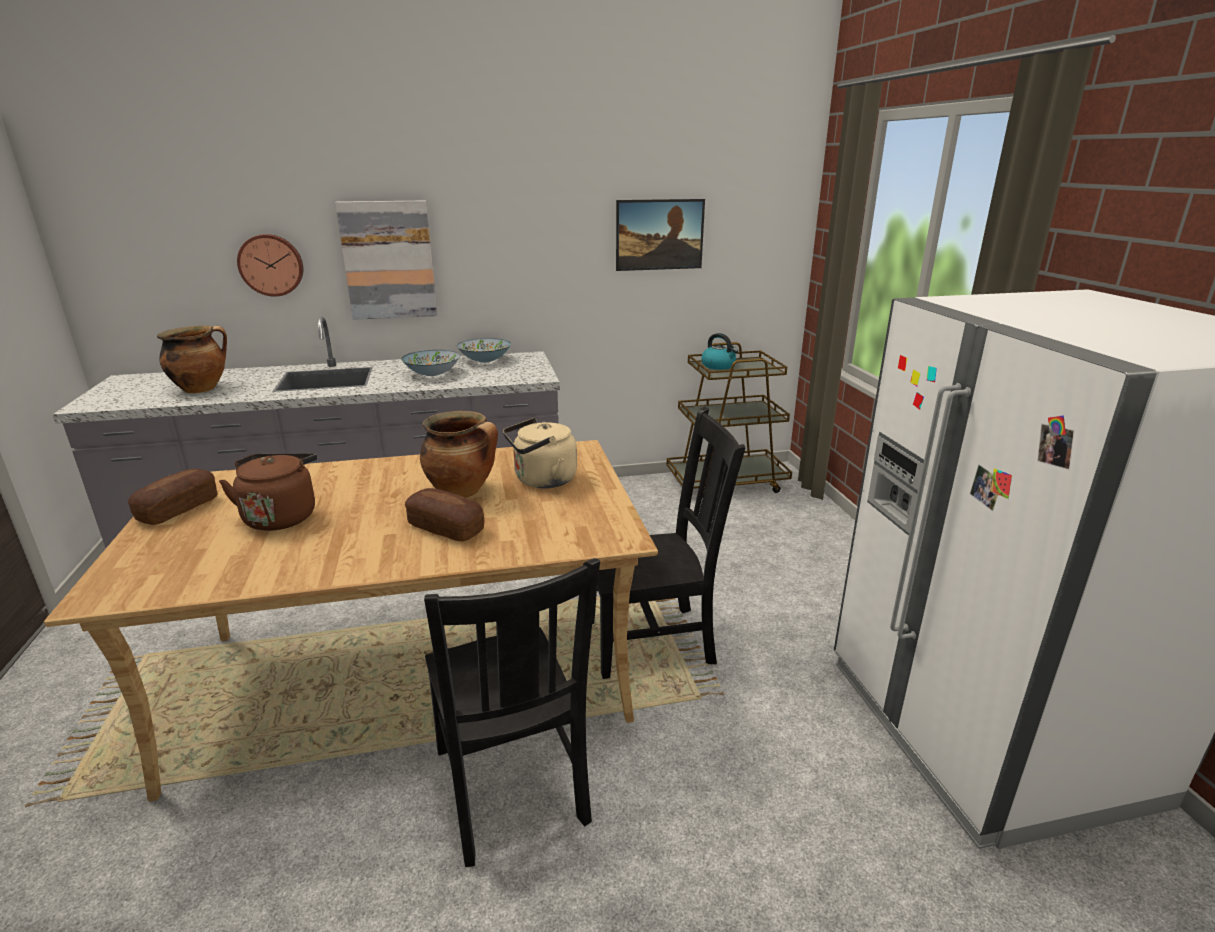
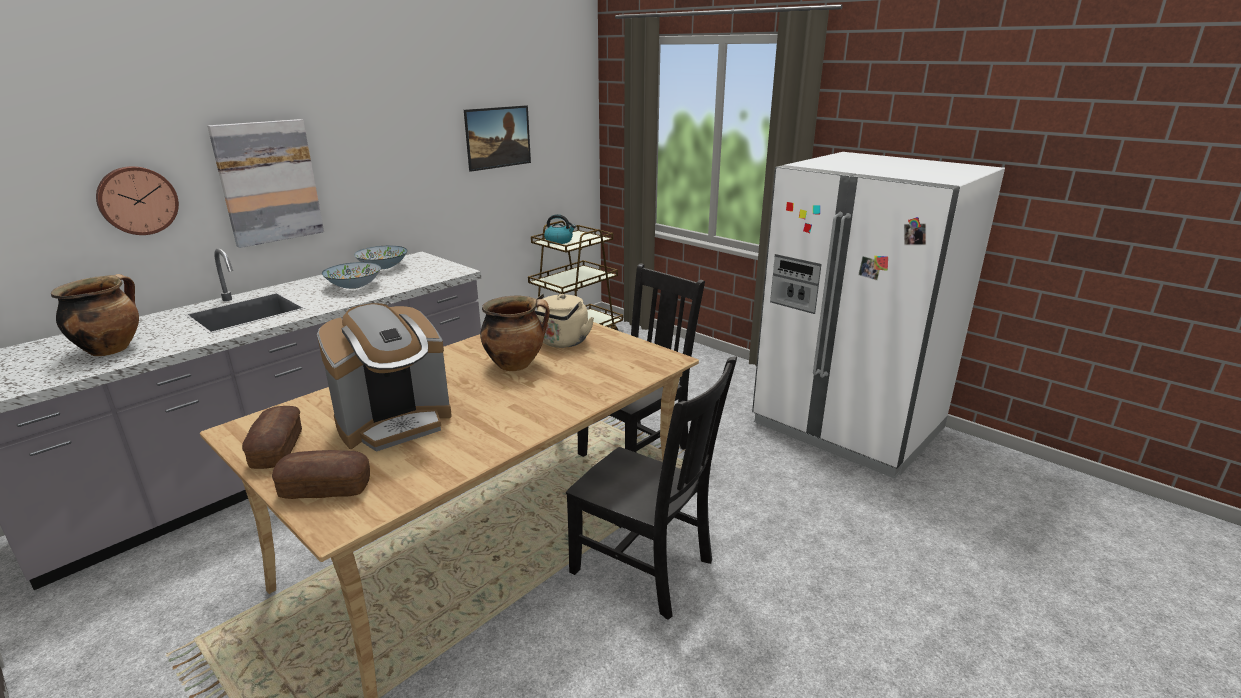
camera: 35 degrees left, 0 degrees up
brown kettle [219,453,317,531] -> coffee machine [317,303,452,451]
bread [405,488,484,542] -> bread moved to [272,450,370,499]

